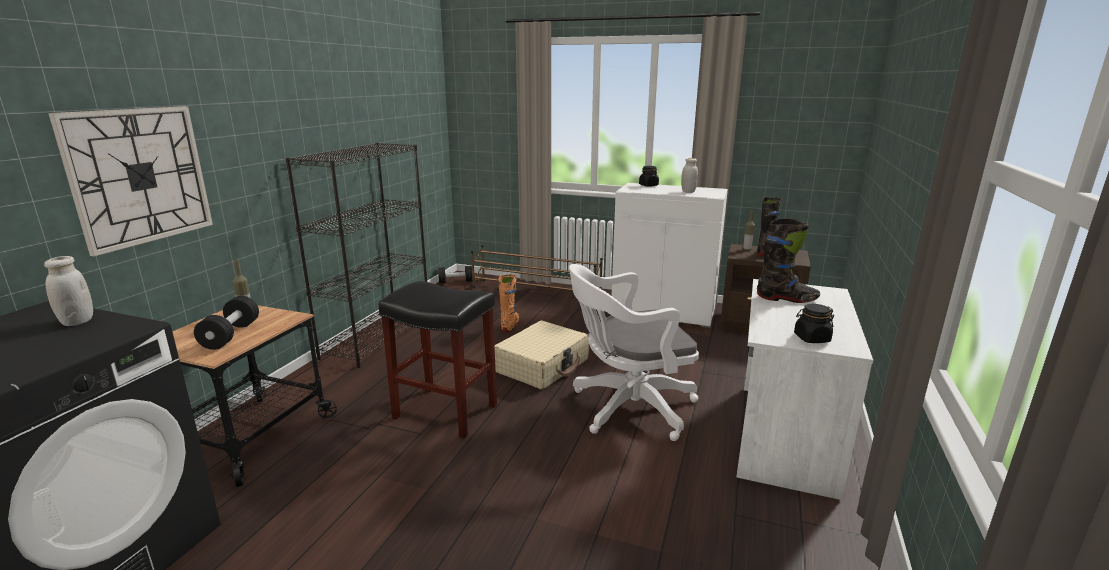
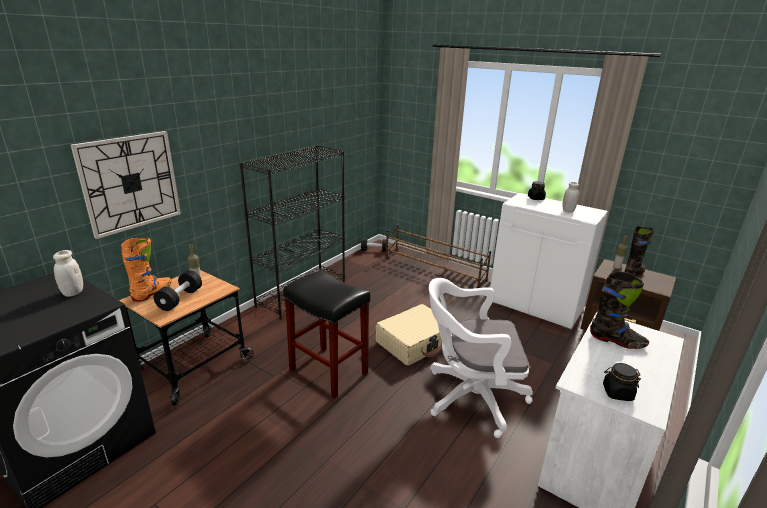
camera: 15 degrees right, 5 degrees up
orange boot [498,274,520,332] -> orange boot moved to [121,238,172,302]

